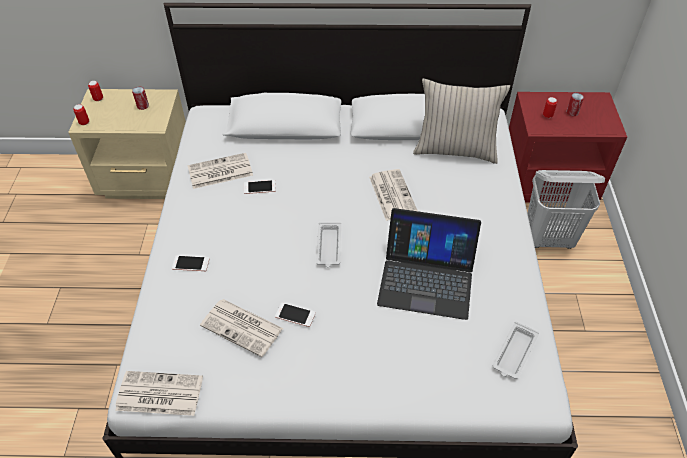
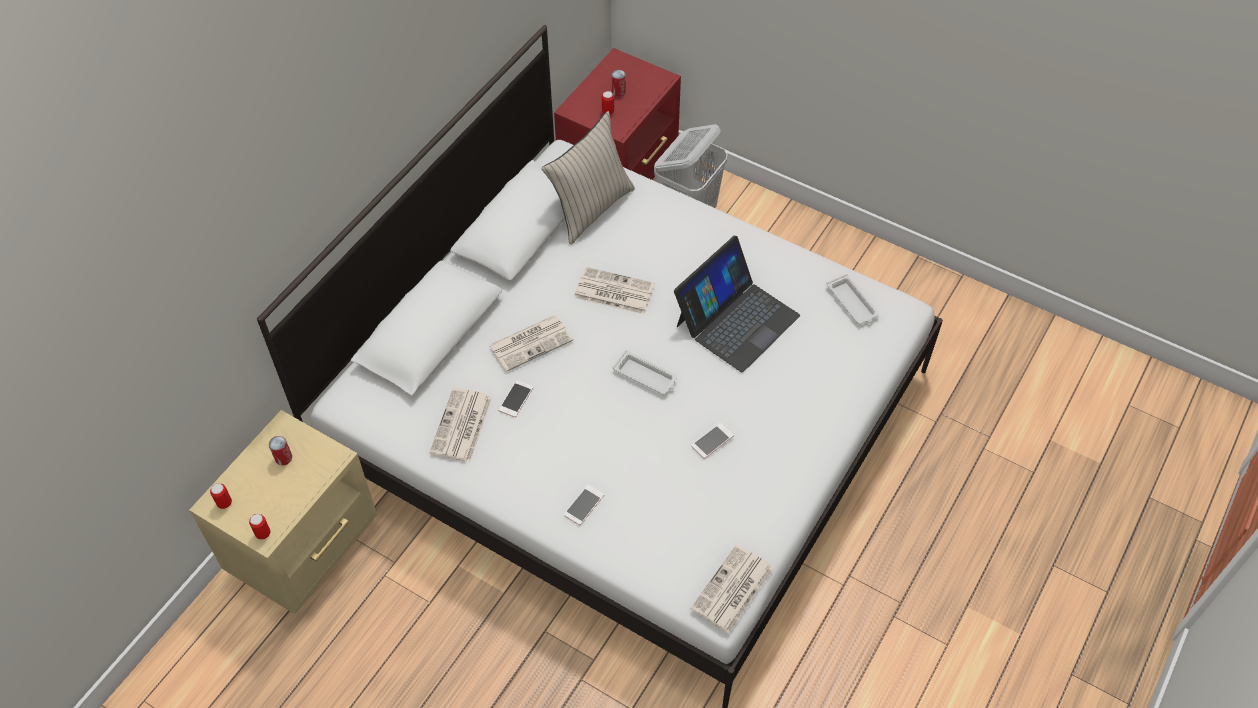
camera: 60 degrees left, 5 degrees up
newspaper [200,299,283,357] -> newspaper moved to [489,315,573,372]

